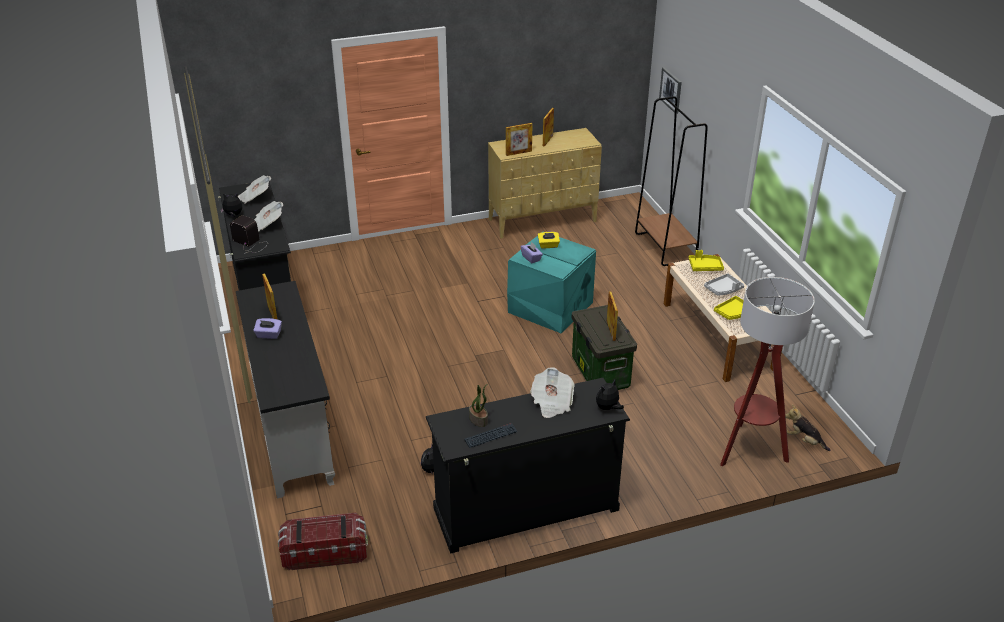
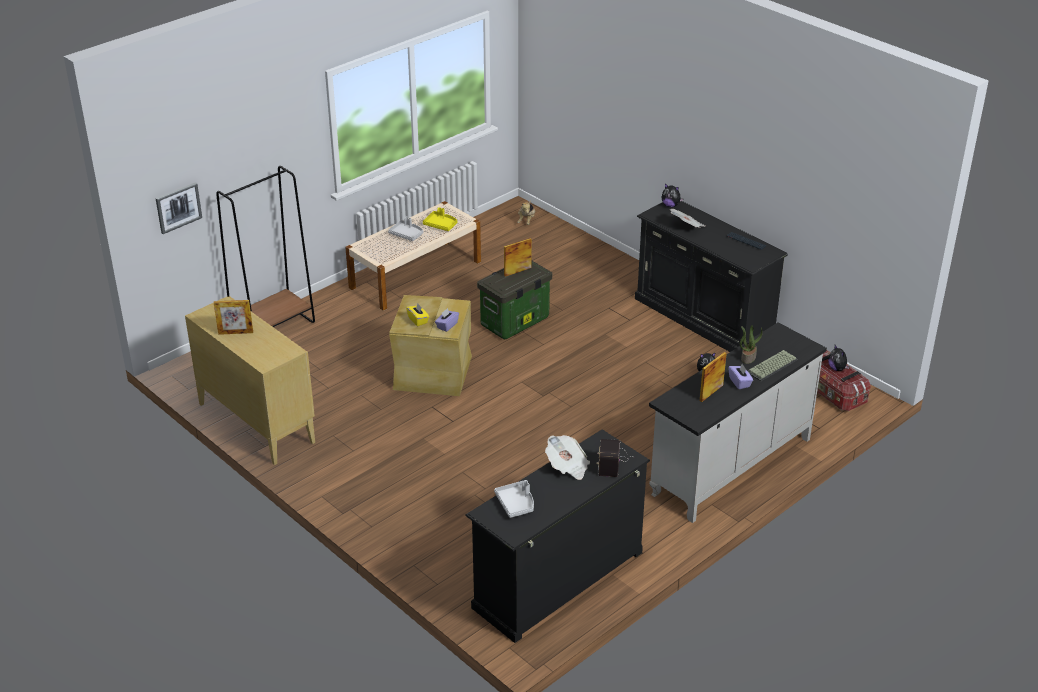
camera: 115 degrees left, 0 degrees up
plush toy [220,193,242,217] -> plush toy moved to [828,345,849,371]
newspaper [238,175,271,204] -> grey tray [494,480,534,518]
potted plant [469,384,488,427] -> potted plant moved to [740,325,763,364]
picture frame [506,123,532,156] -> none
turquoise storage box [507,236,596,333] -> beige storage box [389,295,472,396]
yellow tray [689,250,724,271] -> none
floor lamp [720,277,815,466] -> none
none -> keyboard [748,350,797,381]

